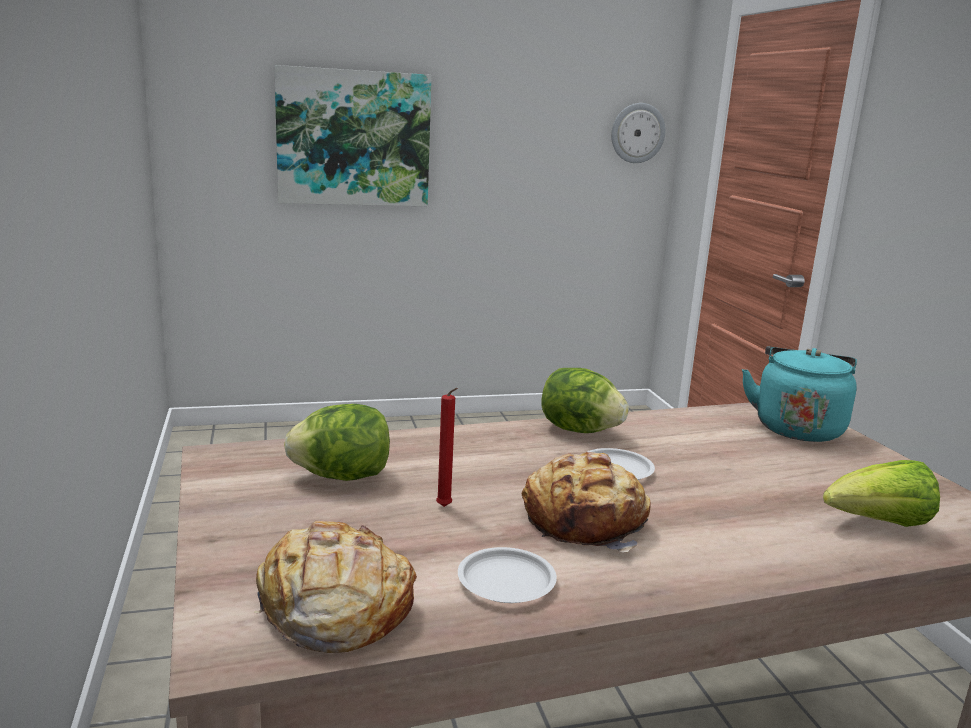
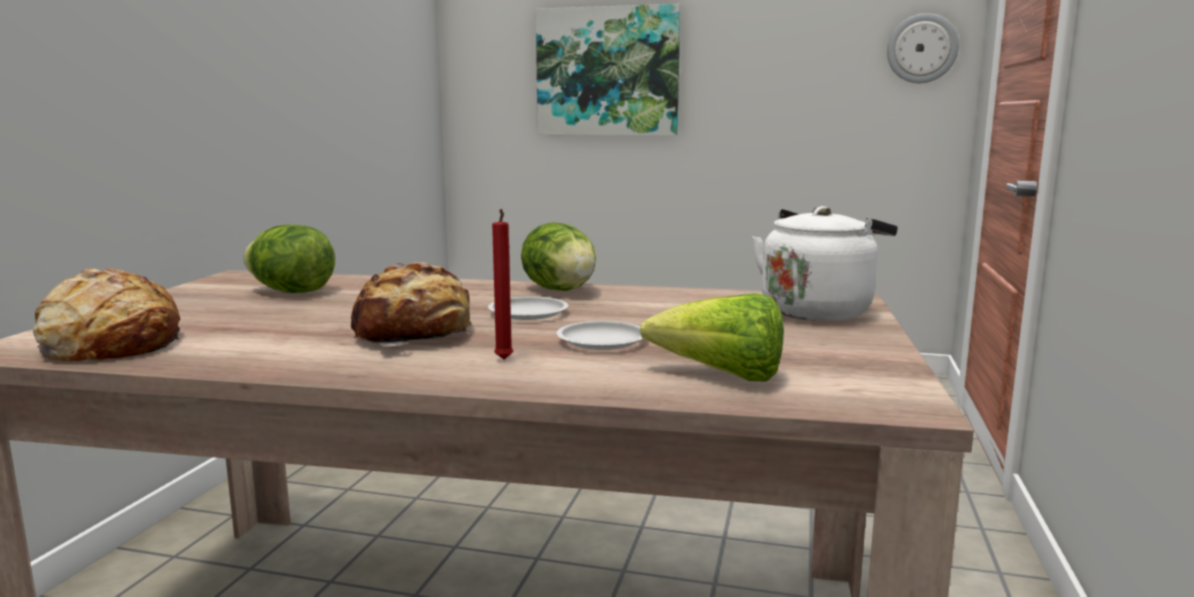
camera: 30 degrees right, 5 degrees down
red candle [436,388,458,507] -> red candle moved to [492,209,514,359]
white plate [458,547,557,603] -> white plate moved to [557,321,643,350]
turquoise kettle [742,346,857,442] -> white kettle [752,206,898,321]

